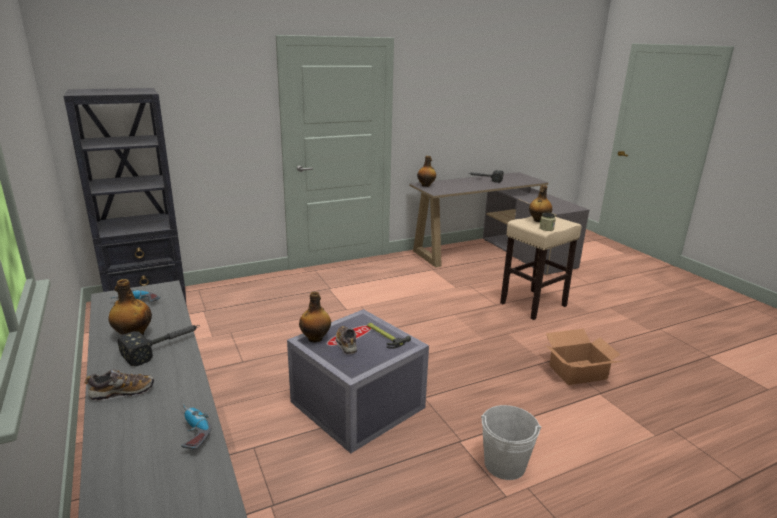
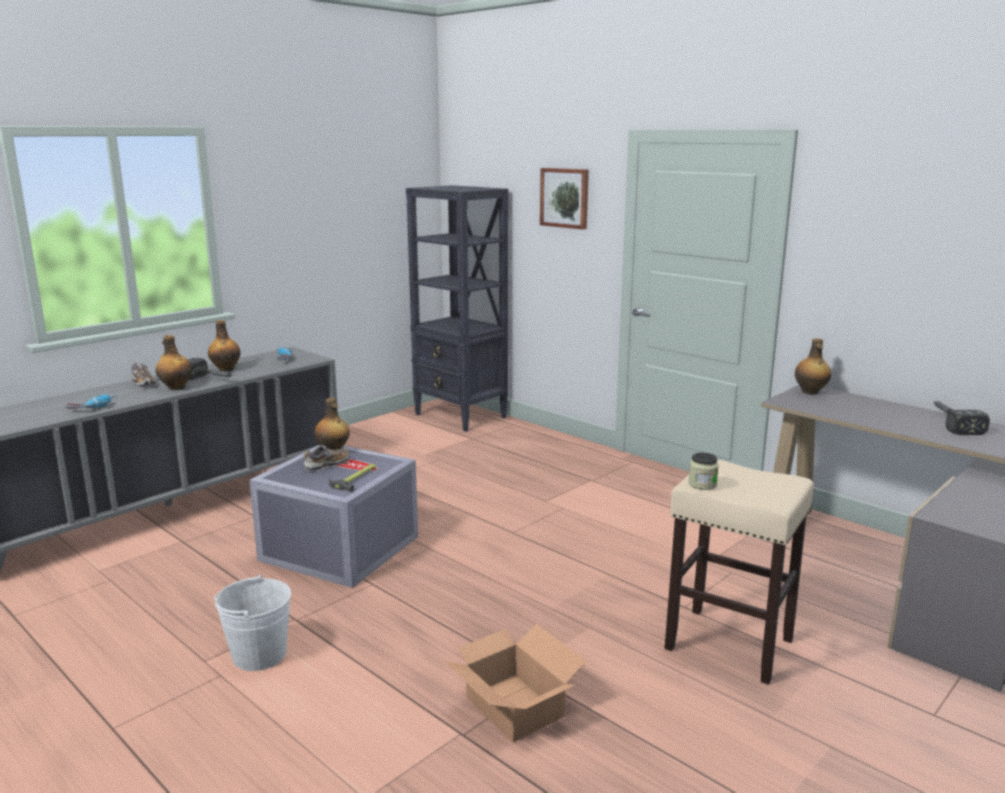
camera: 70 degrees right, 5 degrees down
bottle [529,185,552,222] -> bottle moved to [156,335,192,390]
none -> picture [540,168,589,230]

